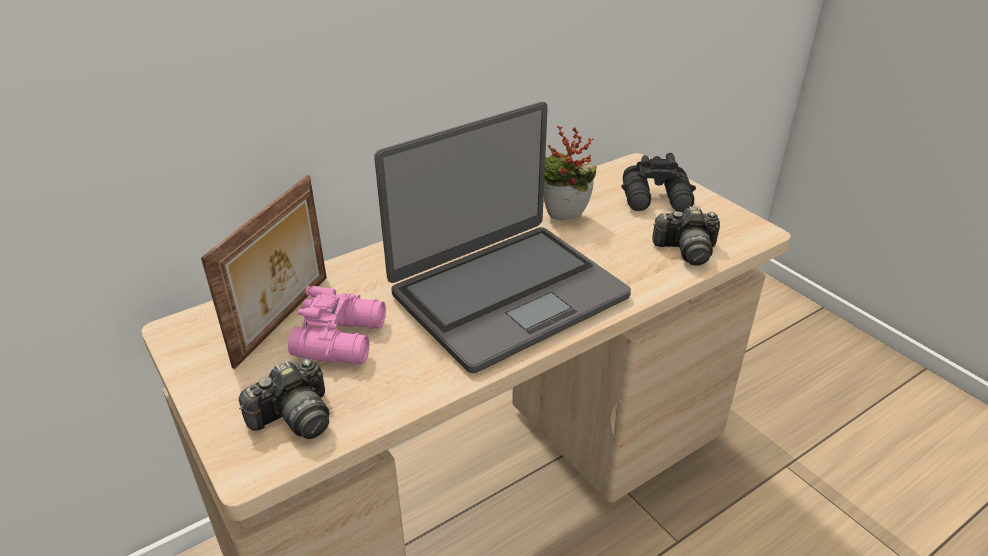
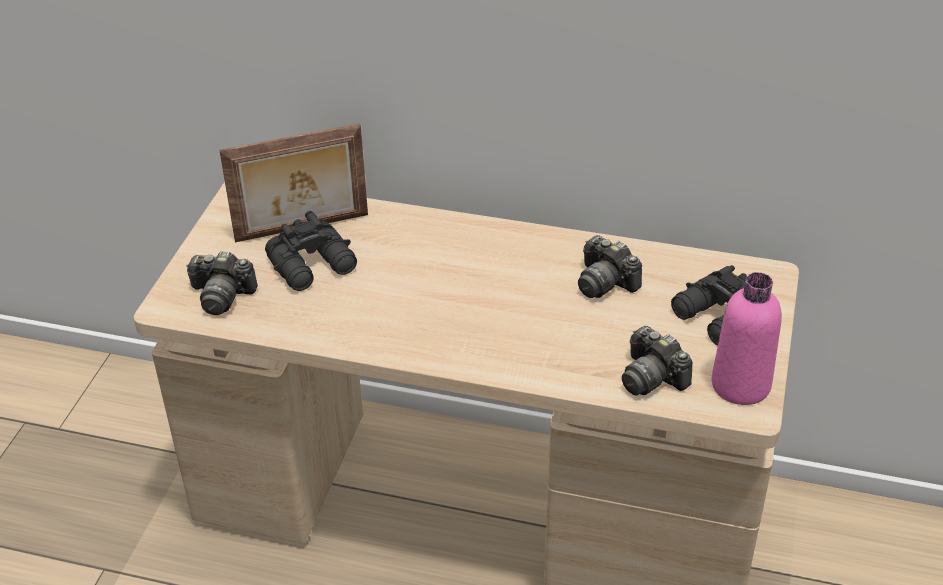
camera: 50 degrees right, 5 degrees up
pink binoculars [288,286,386,365] -> black binoculars [265,211,357,291]
laptop [374,102,631,373] -> none
potted plant [544,126,597,220] -> camera [578,235,642,298]
none -> pink bottle [712,272,782,405]

